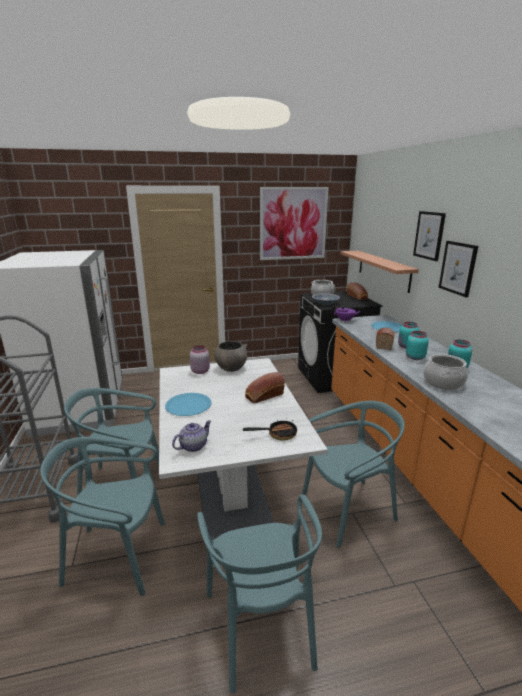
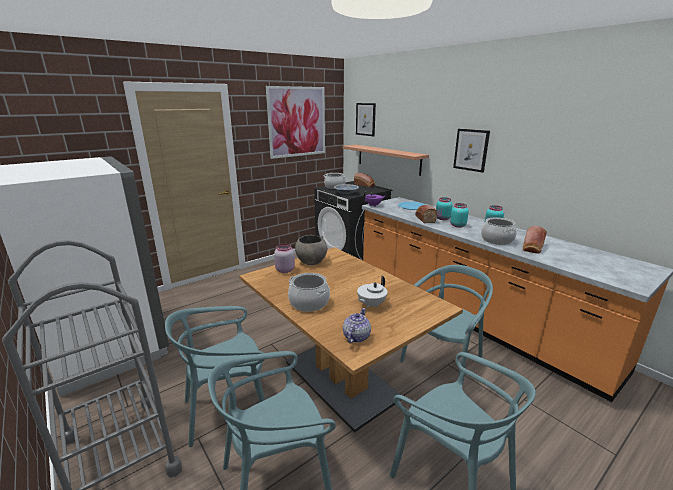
camera: 25 degrees left, 0 degrees up
white dining table [159,358,328,540] -> brown dining table [239,247,463,433]
blue plate [165,393,211,416] -> cooking pot [288,273,330,312]
frying pan [243,418,297,441] -> none
bread [245,372,285,403] -> bread moved to [523,226,547,254]
picture [413,211,446,261] -> picture moved to [356,103,376,136]
none -> white teapot [357,276,387,308]

